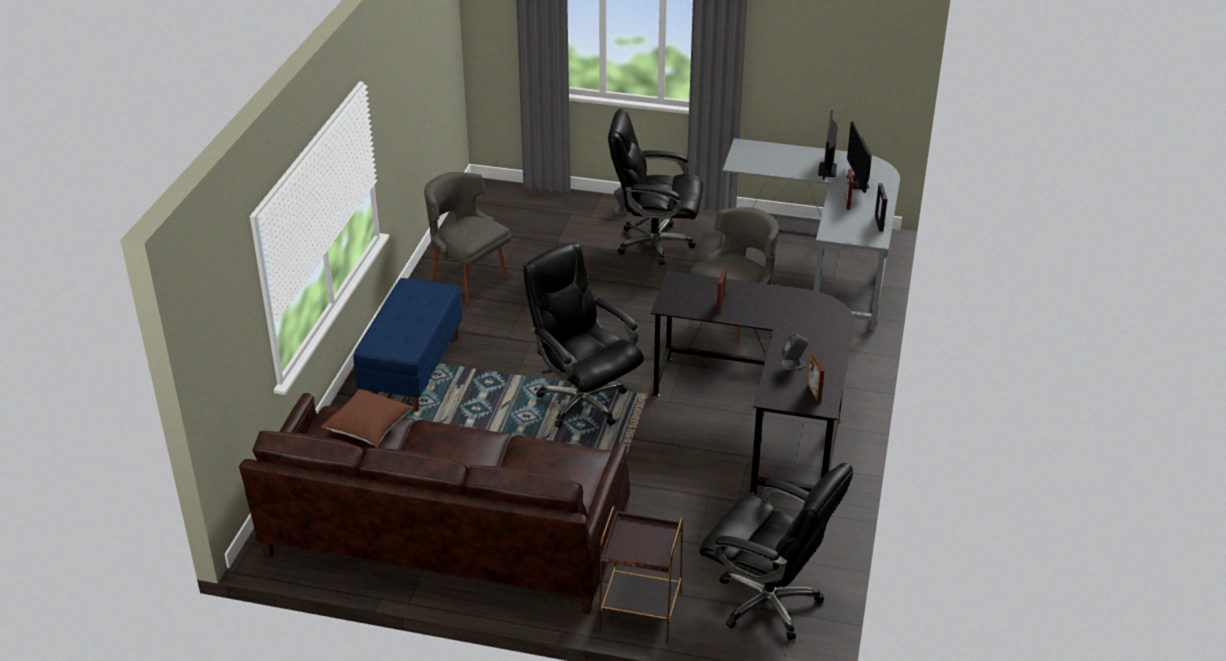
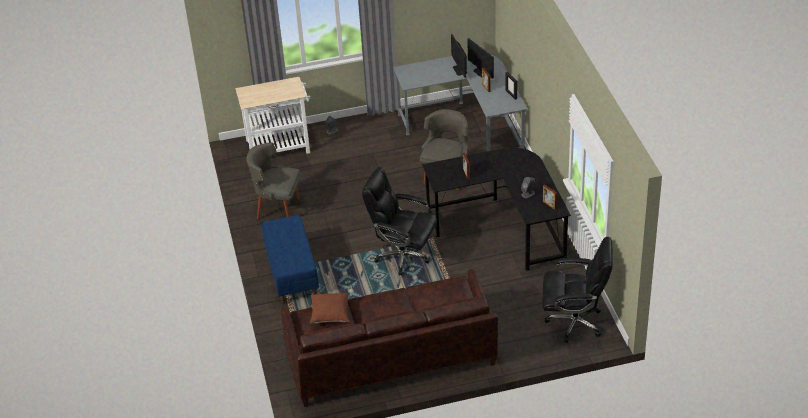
camera: 25 degrees left, 5 degrees up
brown side table [599,506,683,643] -> none
black office chair [608,109,703,265] -> none
none -> white cart [236,77,311,154]

